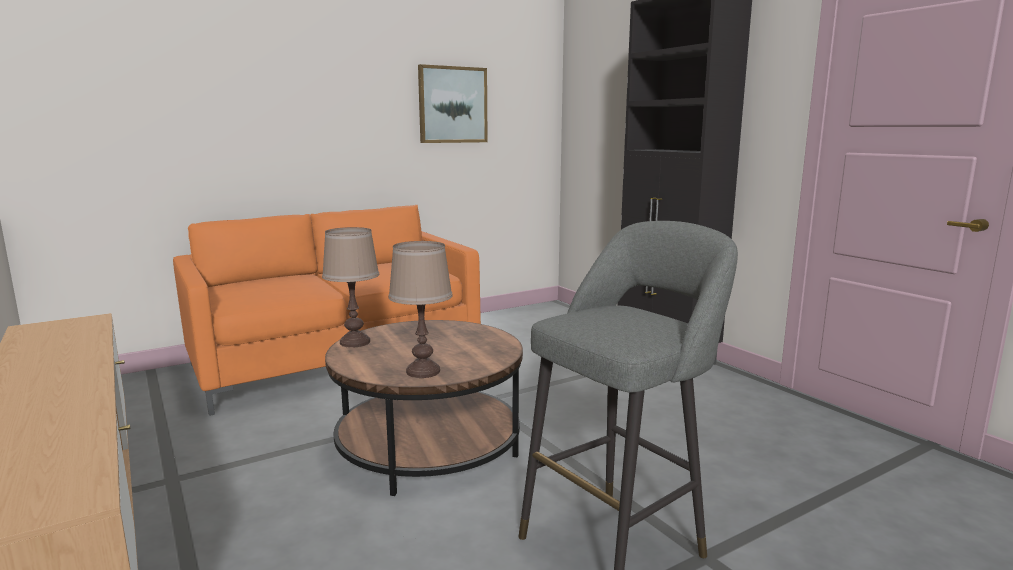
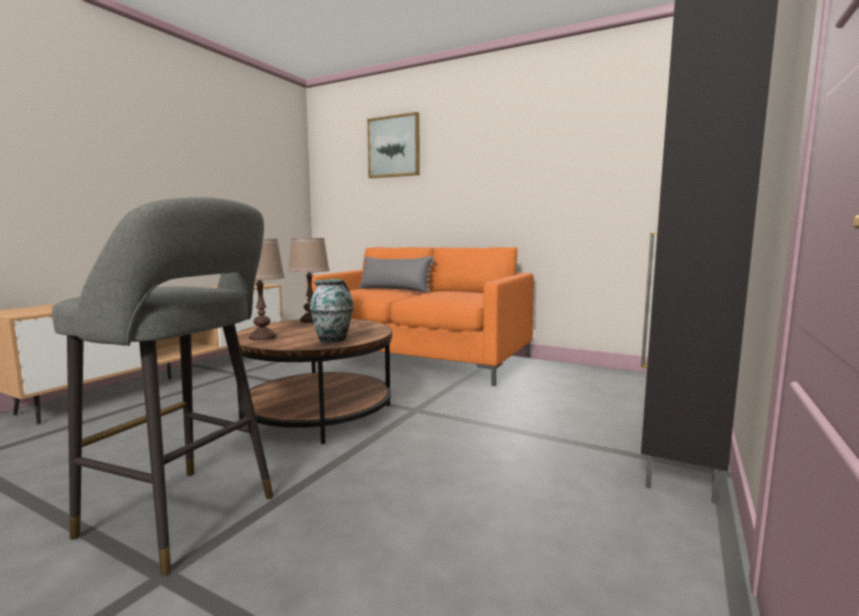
camera: 60 degrees right, 5 degrees down
picture [418,64,488,143] -> picture moved to [367,112,420,178]
none -> vase [310,279,354,343]
none -> grey pillow [359,256,436,293]

